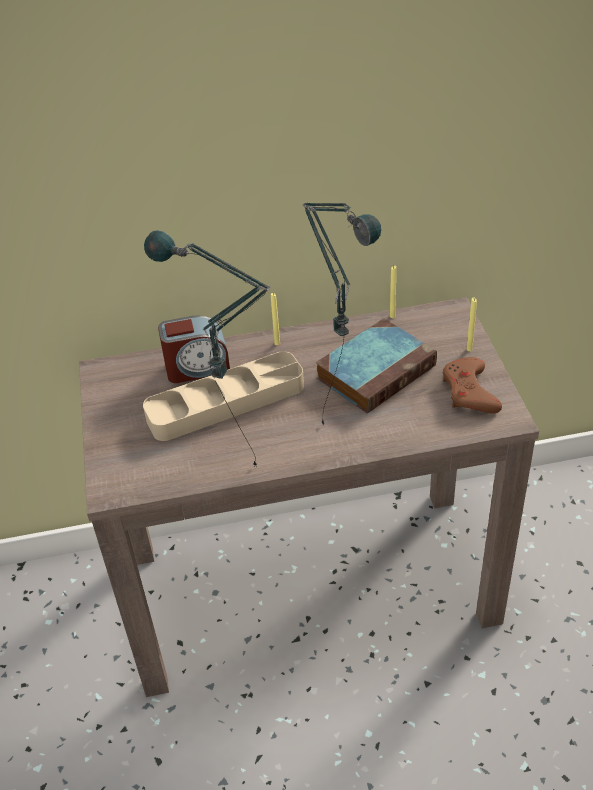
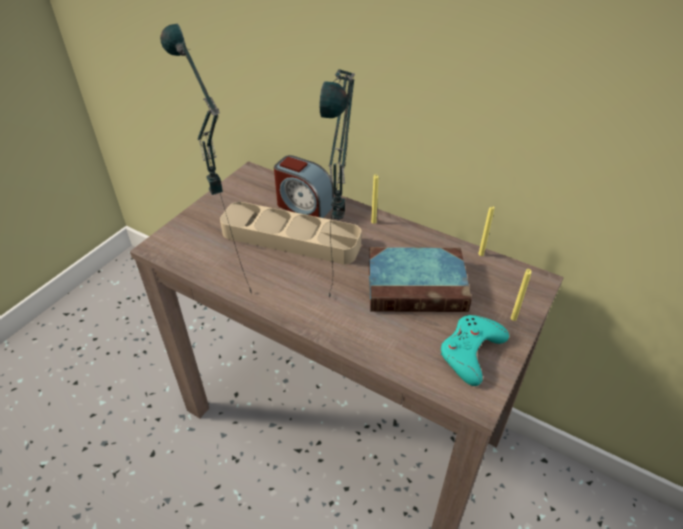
camera: 40 degrees right, 0 degrees up
brown game controller [443,357,502,414] -> turquoise game controller [441,315,509,386]

